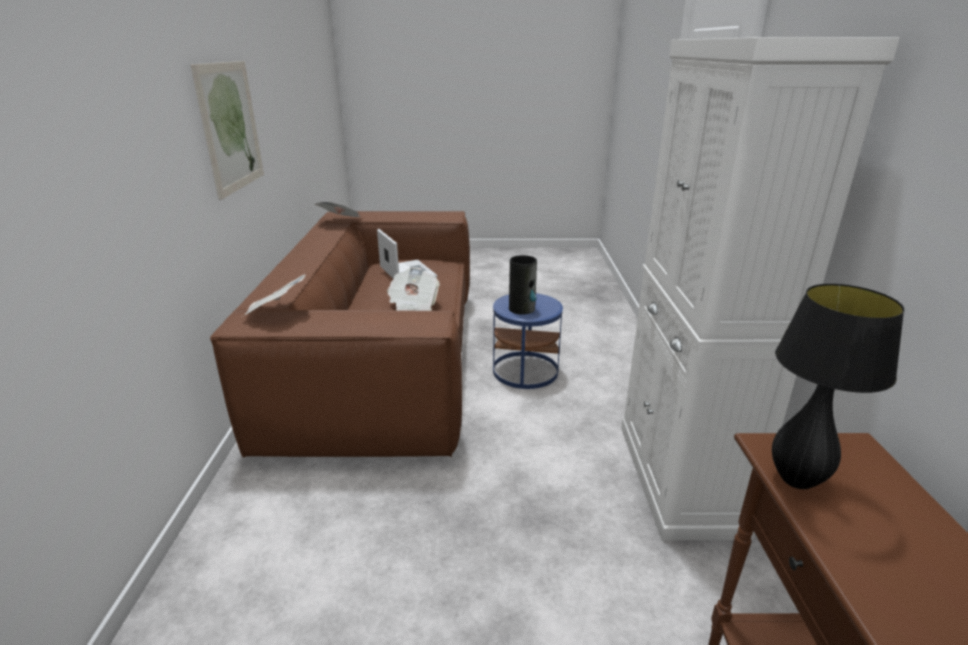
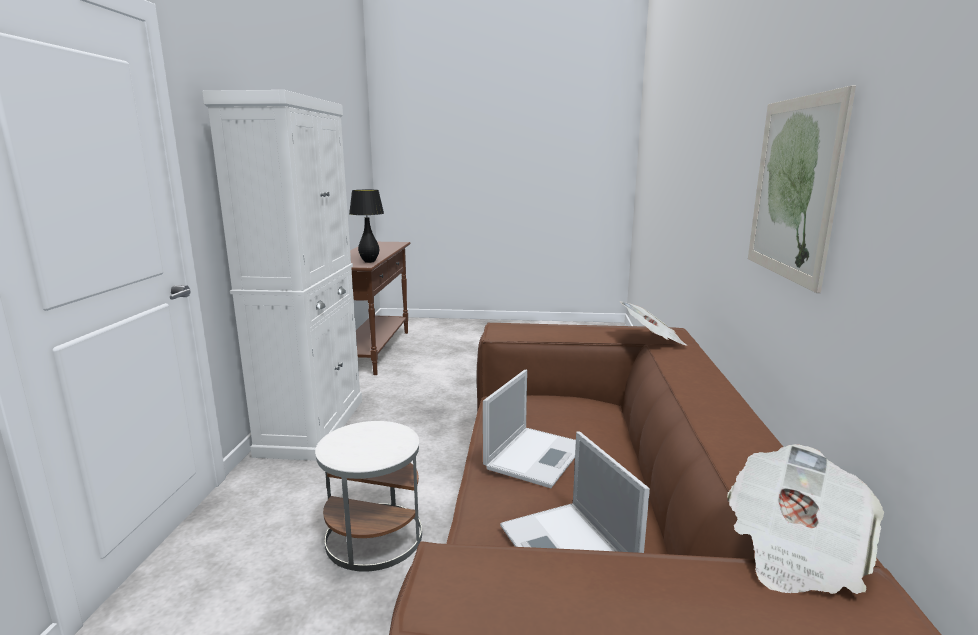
camera: 175 degrees left, 10 degrees down
newspaper [387,267,440,311] -> laptop [483,370,576,488]
blue side table [493,293,563,389] -> white side table [315,421,422,572]
vase [509,255,537,314] -> none

